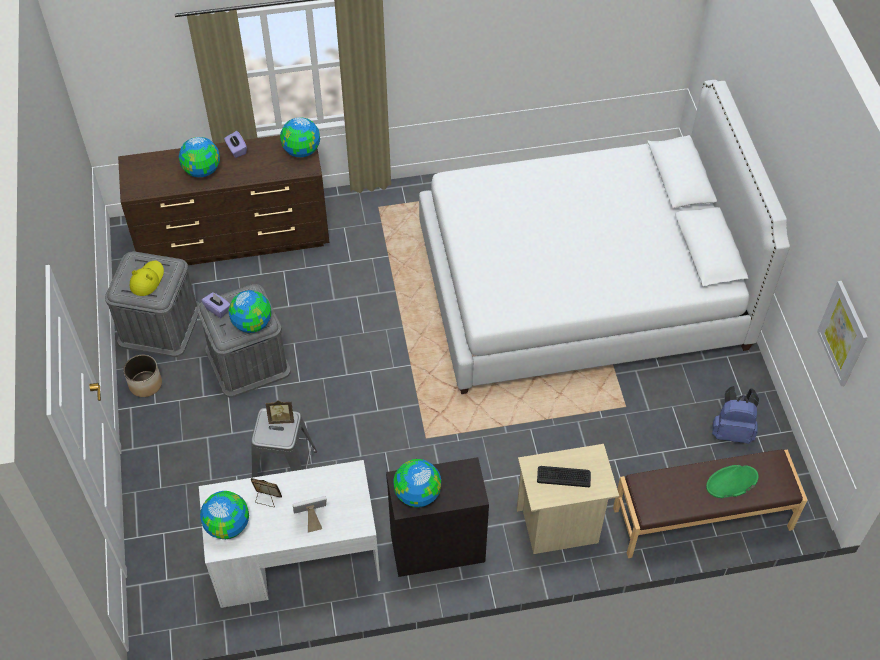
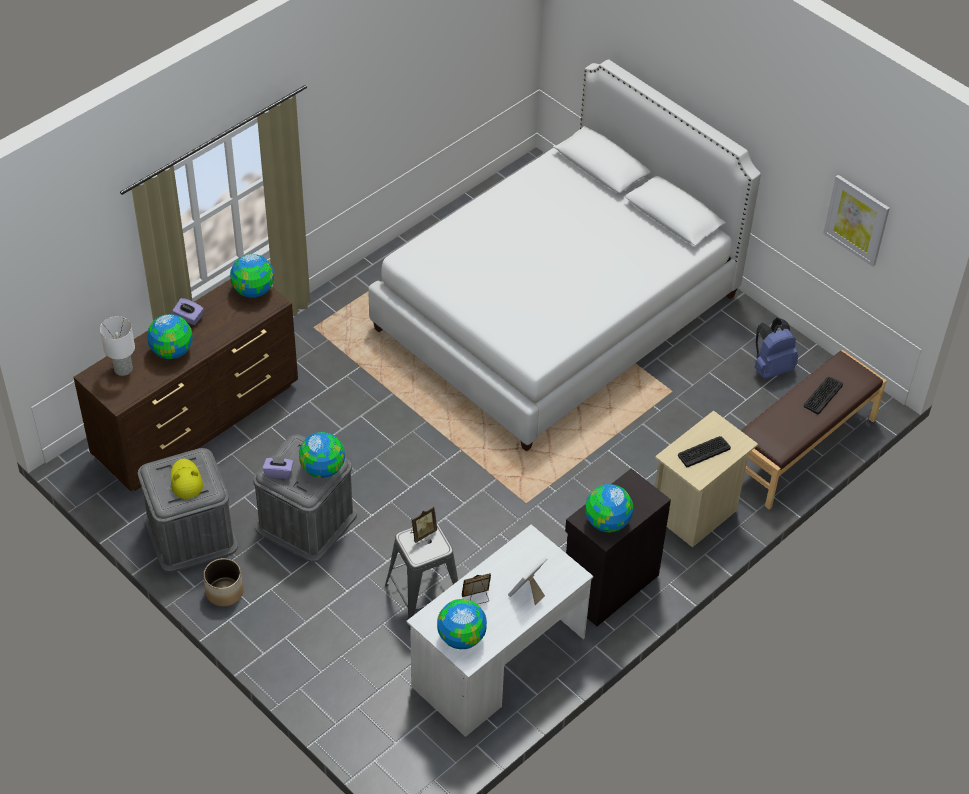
camera: 35 degrees left, 5 degrees down
green hat [706,465,758,498] -> keyboard [804,377,843,414]
none -> white table lamp [100,316,135,376]

